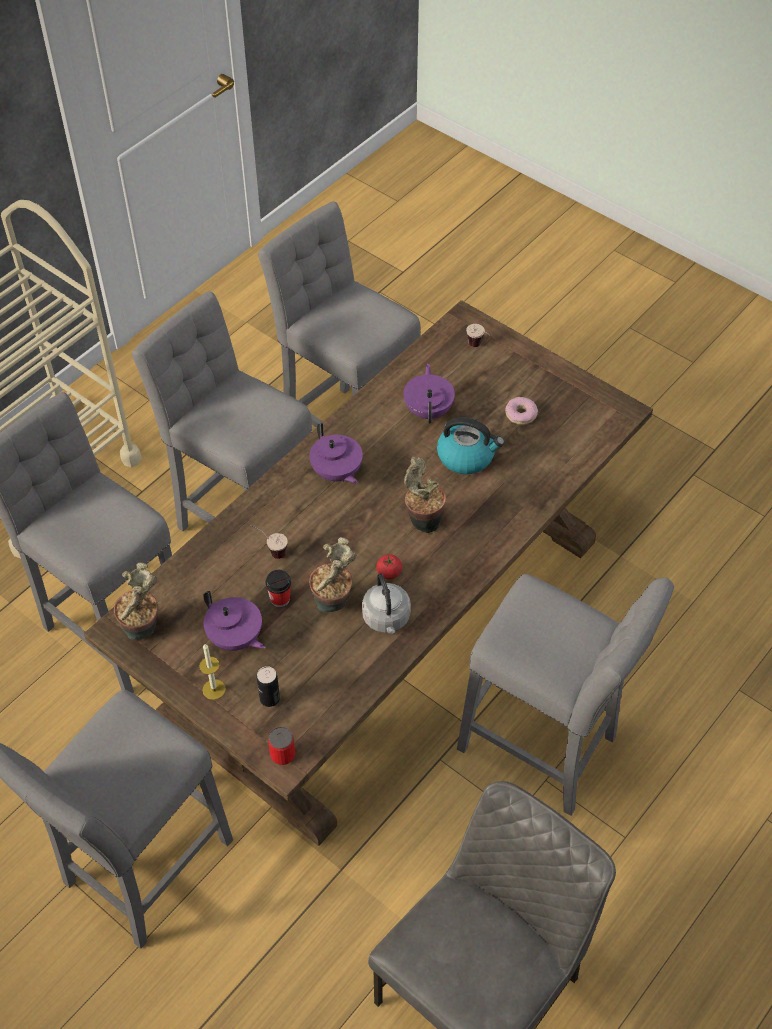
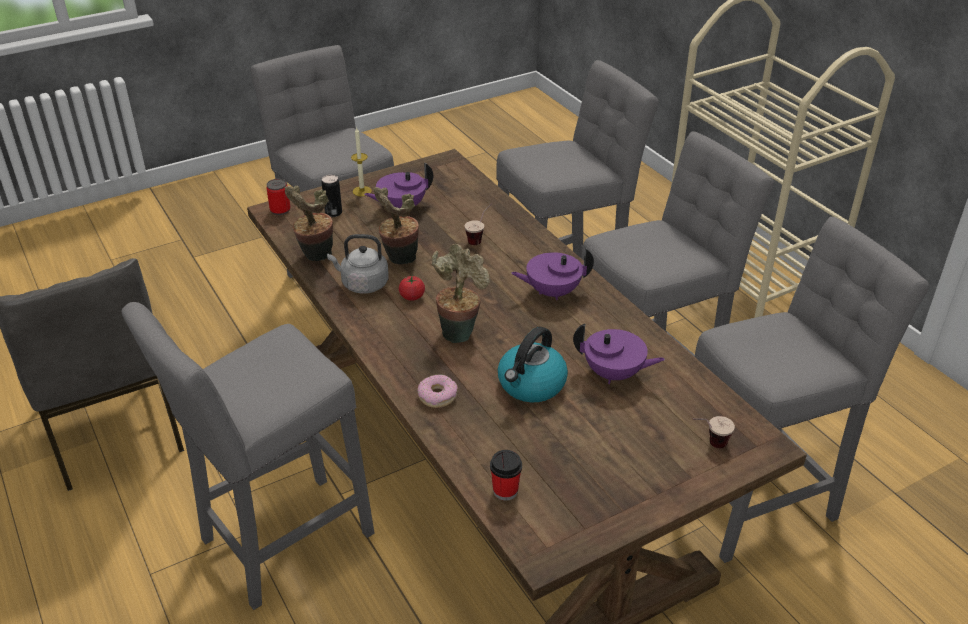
camera: 110 degrees right, 15 degrees down
potted plant [114,562,158,640] -> potted plant moved to [285,186,333,261]
cup [265,570,291,607] -> cup moved to [490,450,522,501]
donut [505,397,538,425] -> donut moved to [417,375,458,408]

